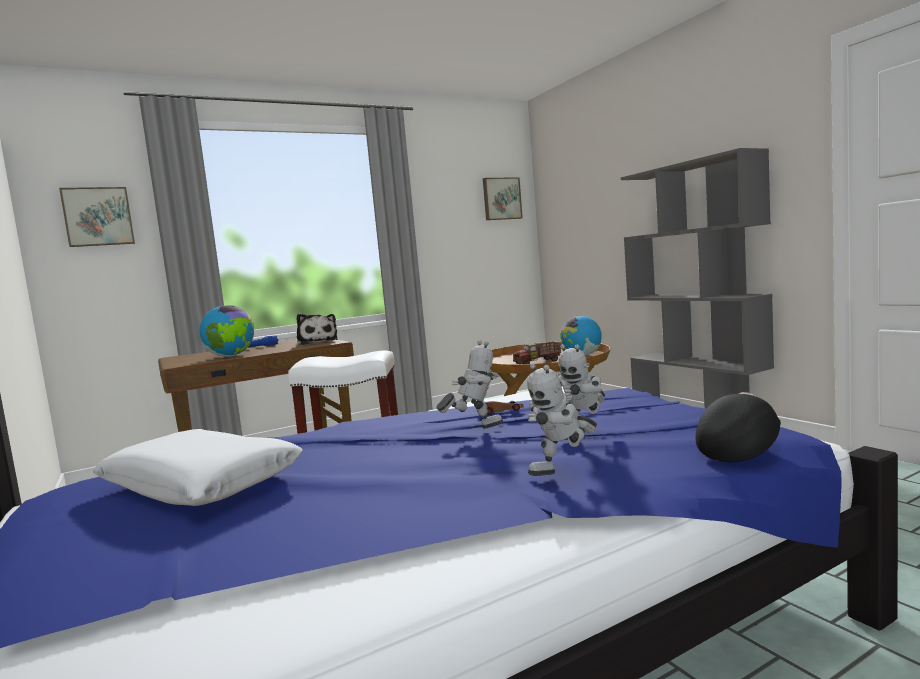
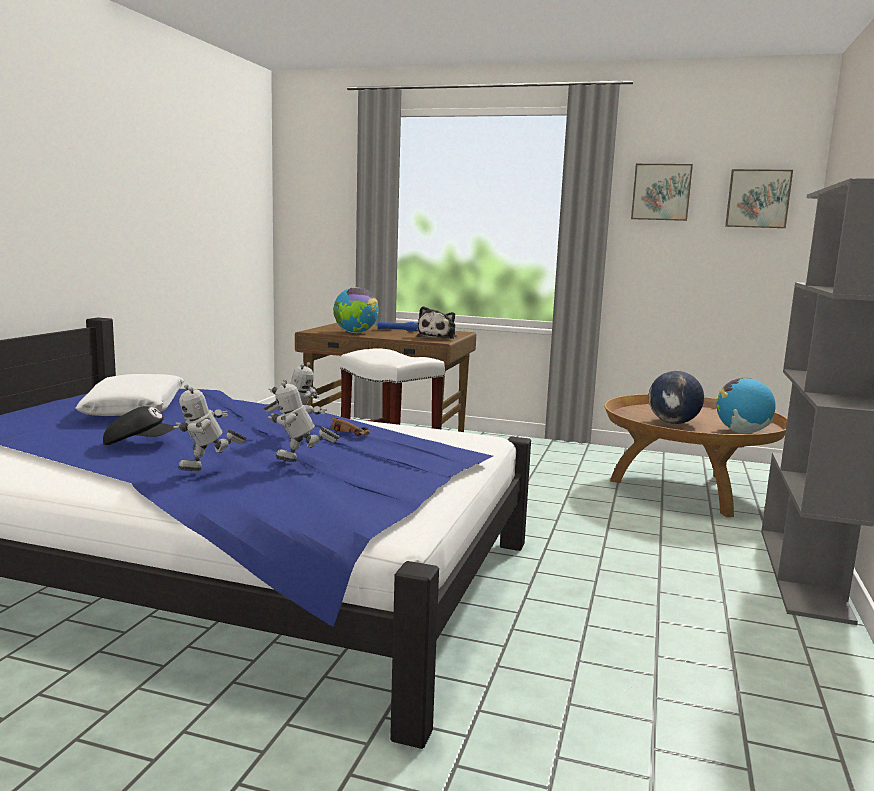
camera: 45 degrees right, 5 degrees up
picture [59,187,135,247] -> picture moved to [631,164,693,221]
toy truck [513,342,562,364] -> globe [648,371,704,424]
toy robot [527,363,597,476] -> toy robot turned 45 degrees counterclockwise [173,384,247,471]
black cap [696,392,781,462] -> black cap moved to [103,406,176,445]

